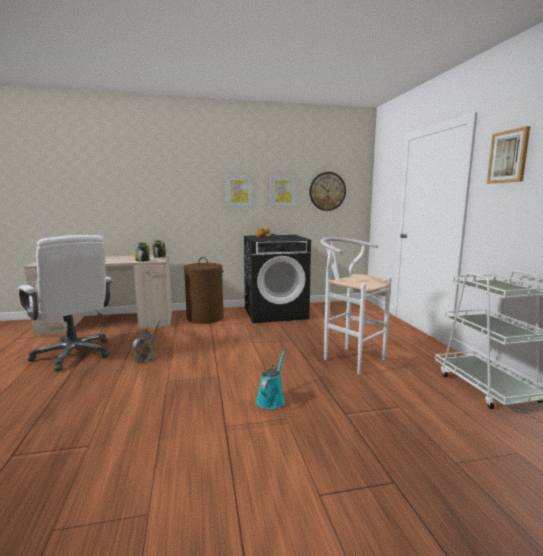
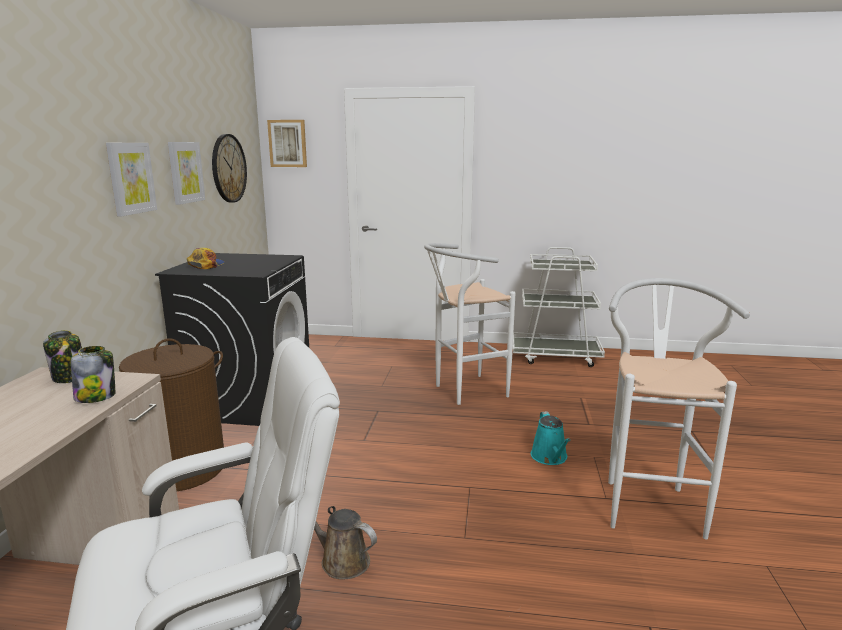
camera: 70 degrees left, 5 degrees up
turquoise watering can [256,351,285,409] -> turquoise watering can turned 135 degrees counterclockwise [531,411,571,465]
picture [487,126,530,183] -> picture moved to [267,120,307,167]
none -> white stool [608,278,750,540]

